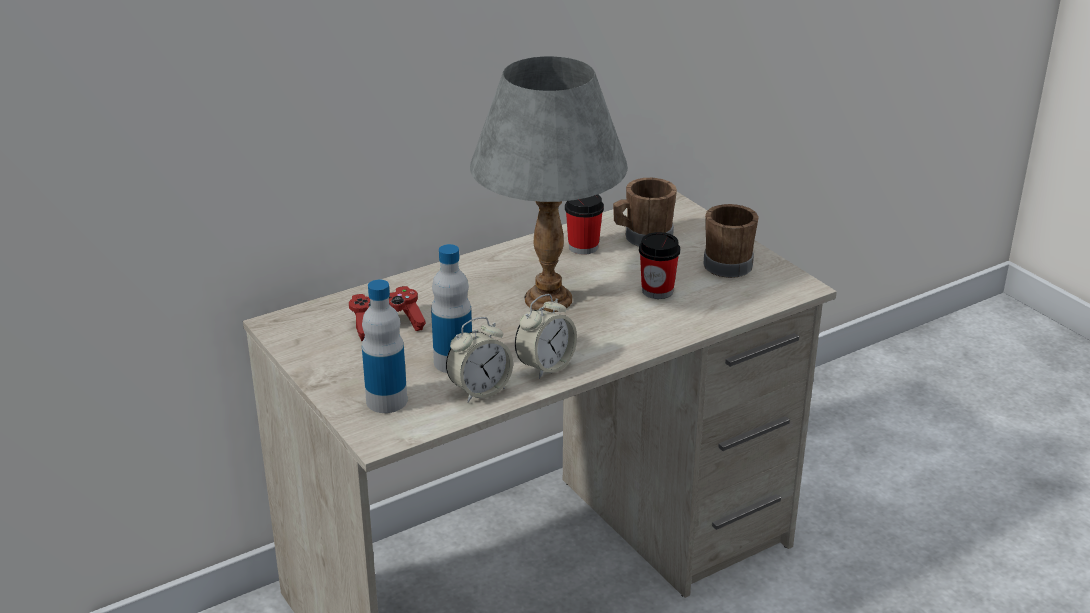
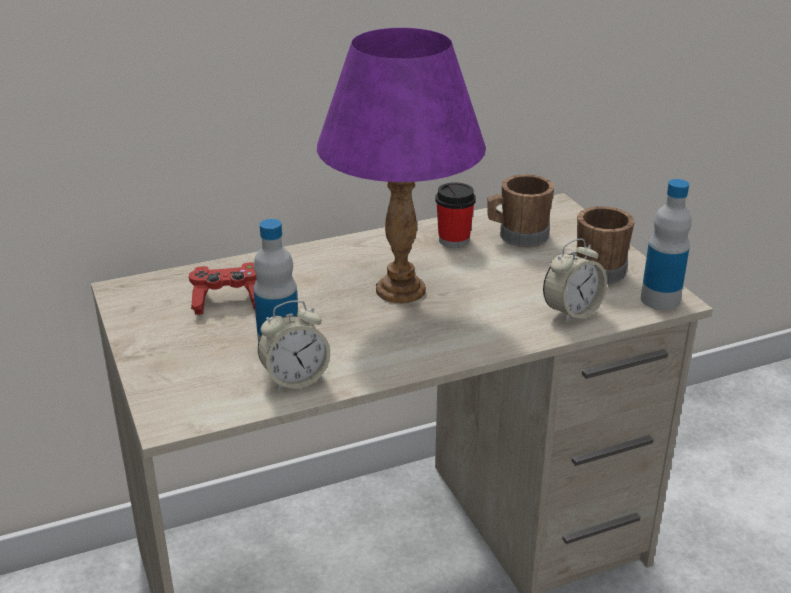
camera: 10 degrees right, 0 degrees up
bottle [362,280,407,413] -> bottle moved to [641,179,692,310]
grey table lamp [470,56,628,312] -> purple table lamp [317,28,486,303]
alarm clock [515,294,577,379] -> alarm clock moved to [543,239,607,323]
cup [639,232,680,299] -> none

